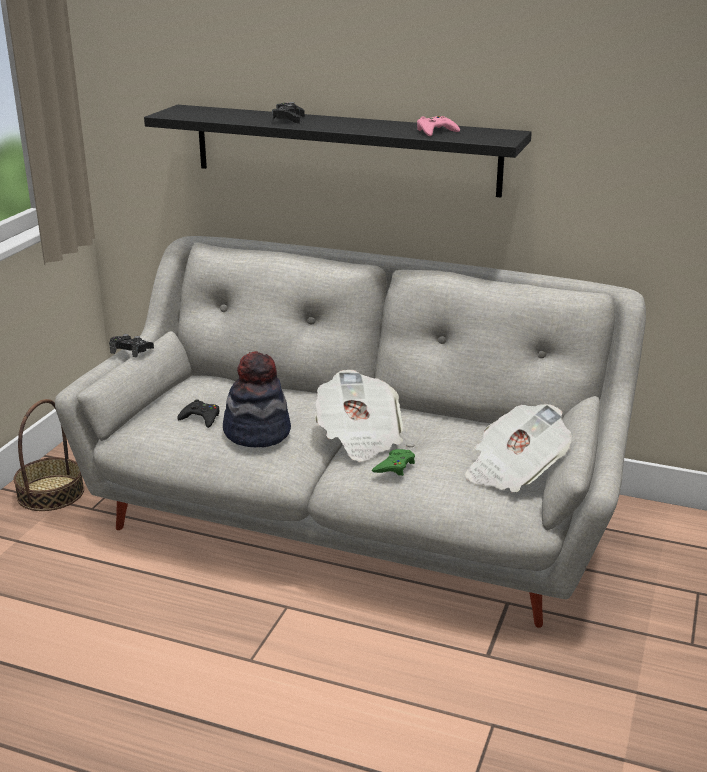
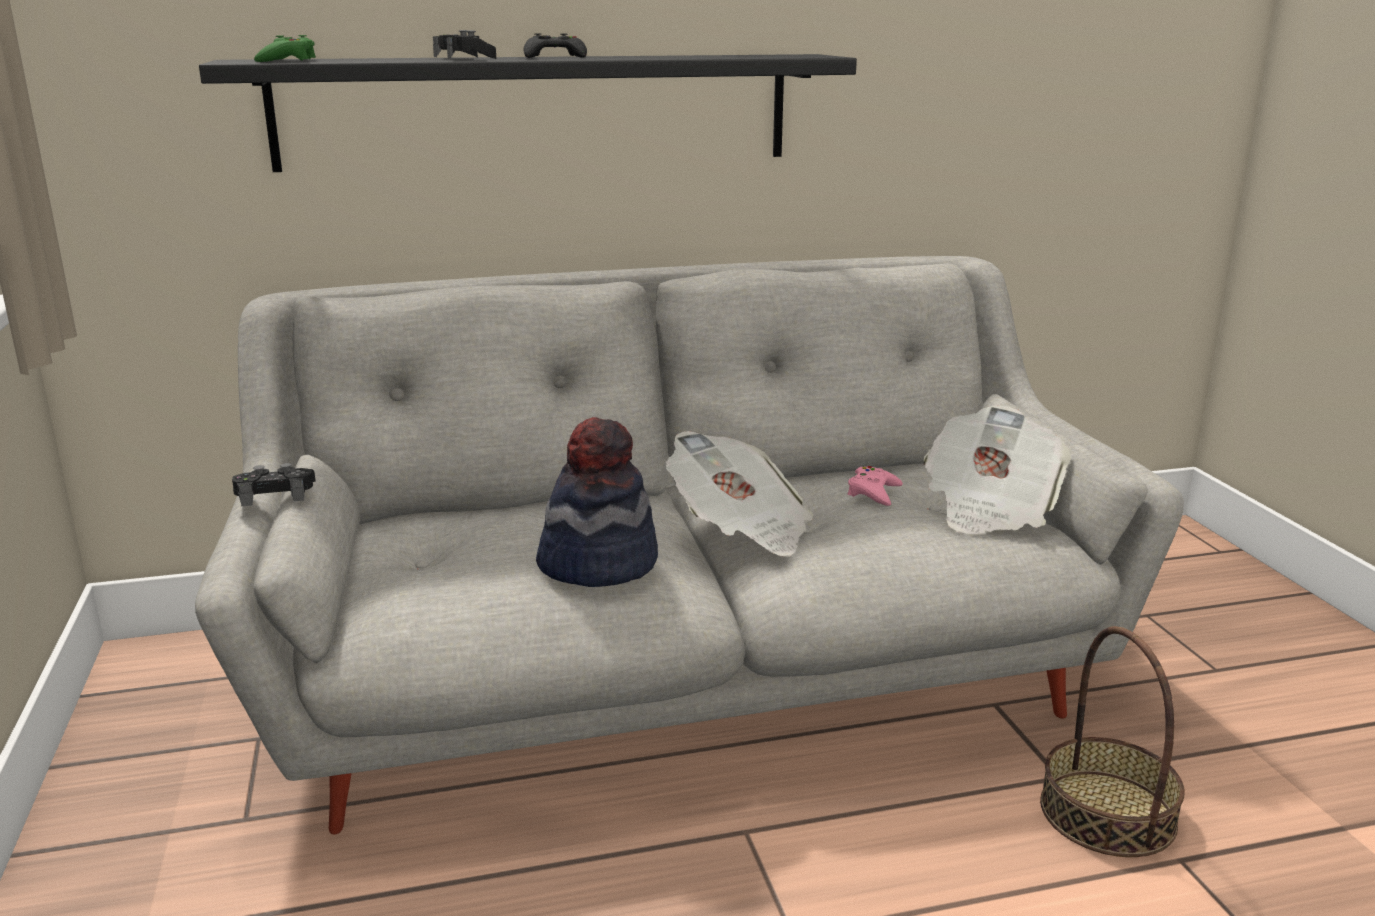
camera: 35 degrees left, 5 degrees down
basket [14,399,84,511] -> basket moved to [1040,626,1185,857]
black game controller [177,399,219,428] -> black game controller moved to [523,33,587,58]
green game controller [372,449,415,476] -> green game controller moved to [254,35,316,62]
pink game controller [417,116,460,136] -> pink game controller moved to [848,466,903,506]

